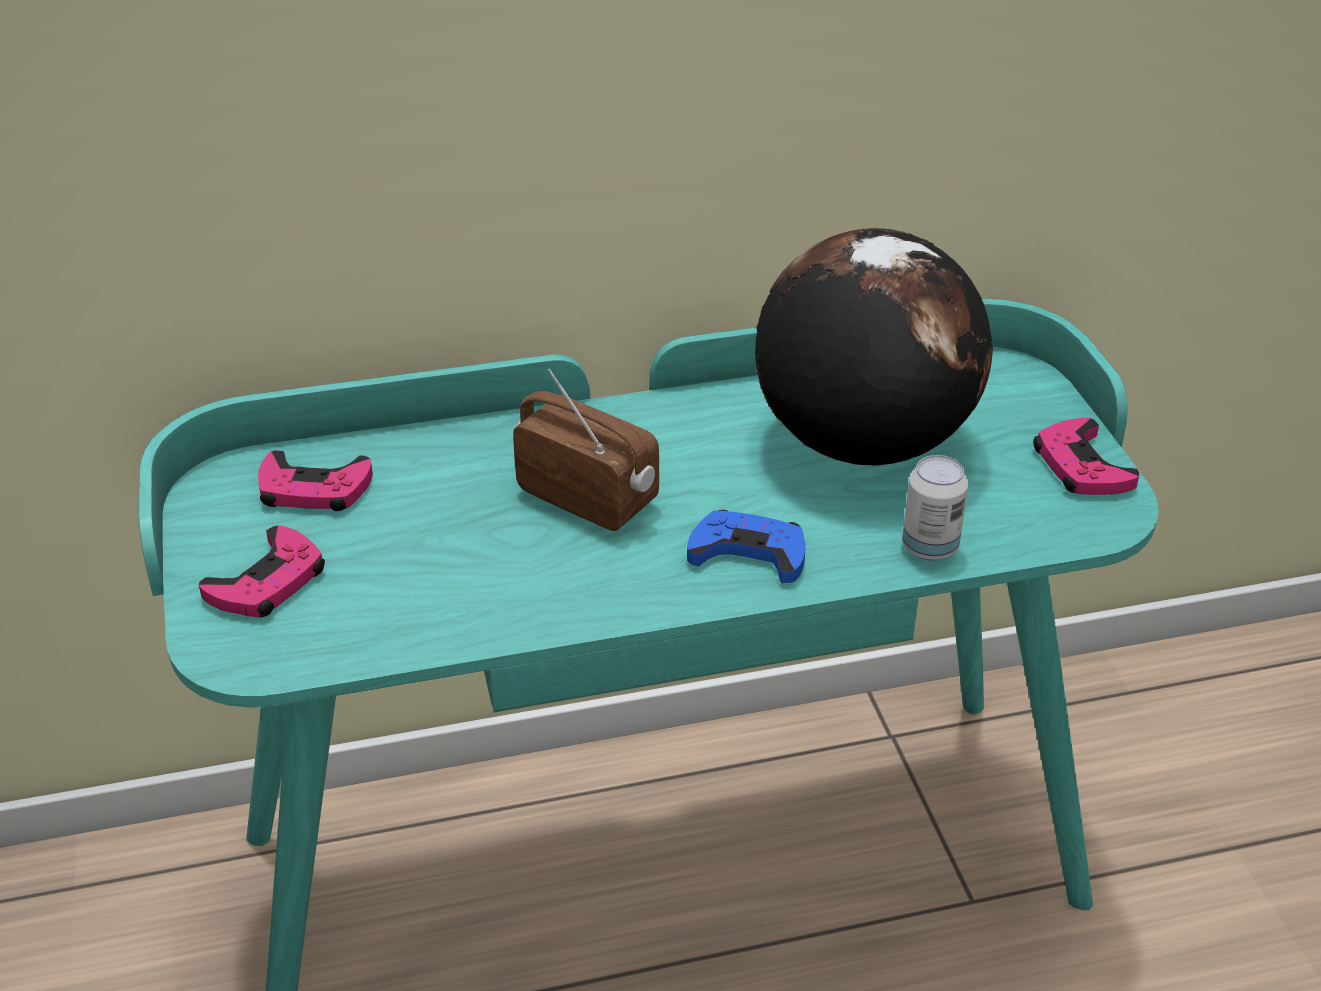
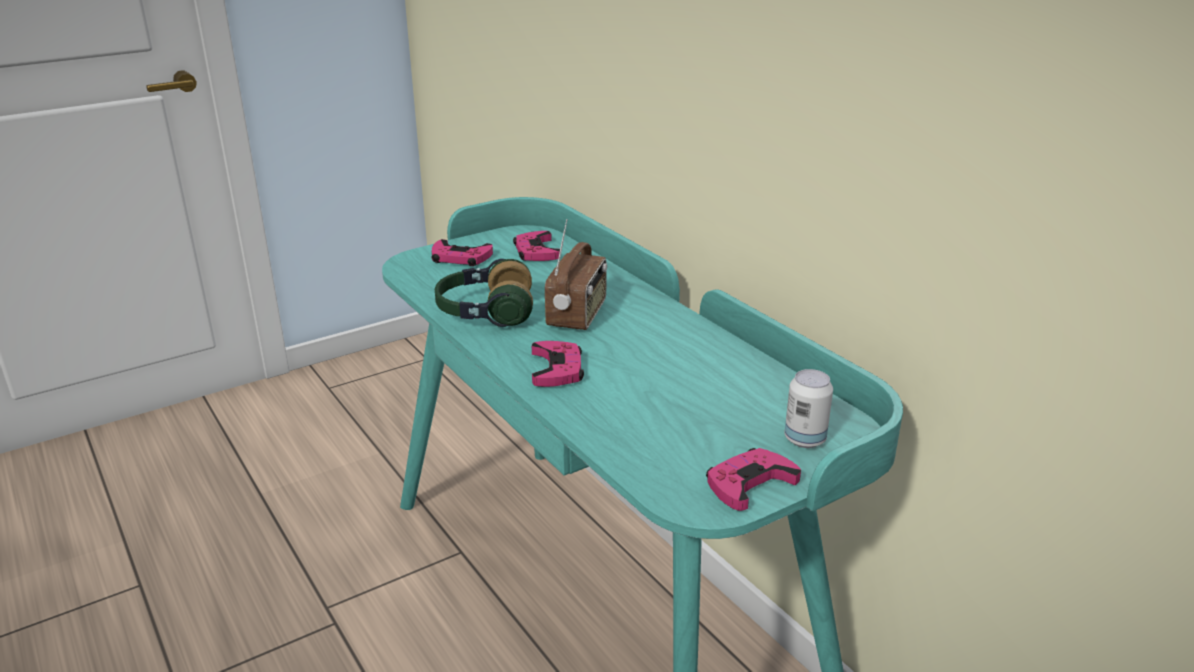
camera: 70 degrees right, 10 degrees down
blue game controller [687,510,805,583] -> pink game controller [532,341,584,387]
globe [755,228,993,466] -> none
can [902,455,968,561] -> can moved to [784,369,833,448]
none -> headphones [435,259,533,327]

